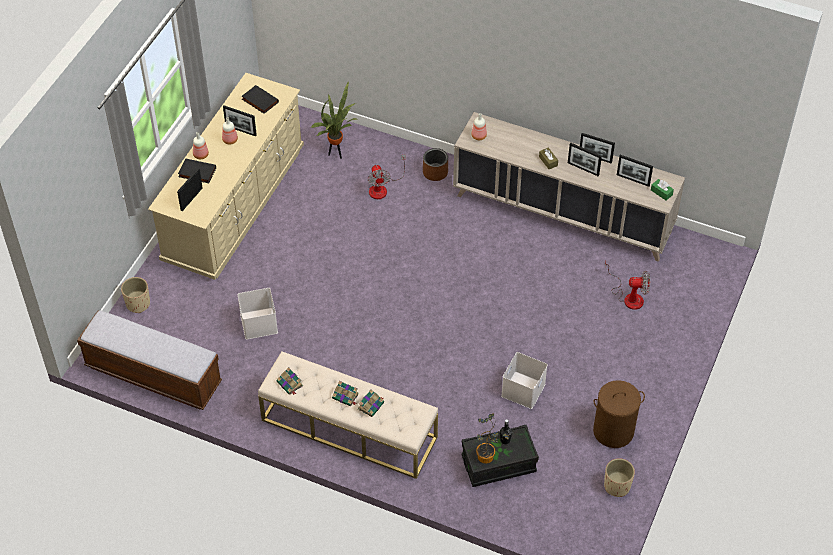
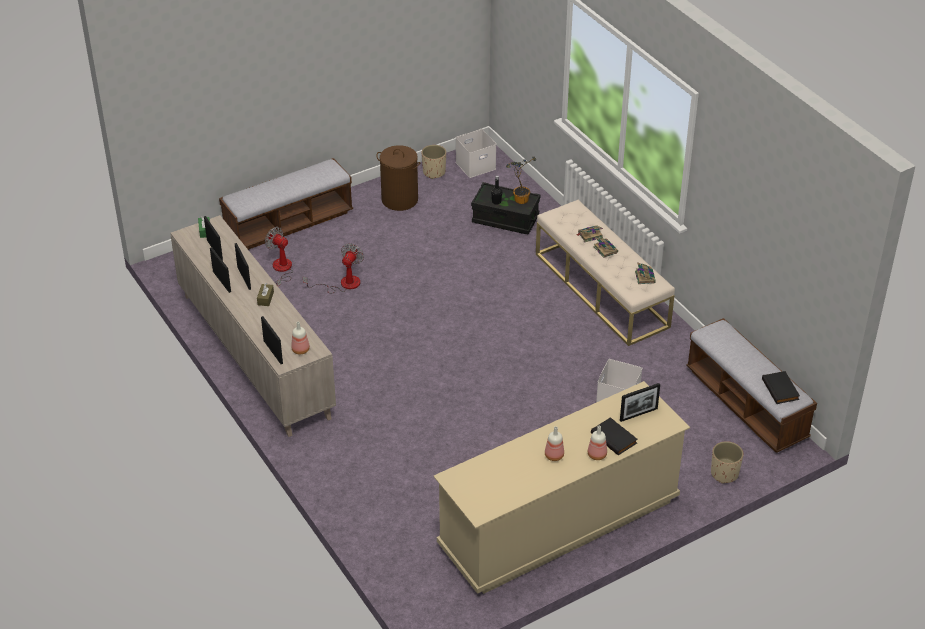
camera: 145 degrees left, 10 degrees down
picture frame [223,105,257,136] -> picture frame moved to [261,316,283,364]
black book [242,85,279,114] -> black book moved to [762,371,800,404]
potted plant [310,81,358,159] -> none
fan [368,154,406,199] -> fan moved to [303,244,364,293]
brown planter [423,148,448,181] -> none
white storage box [501,352,548,409] -> white storage box moved to [456,129,496,178]
none -> bench [219,158,353,250]

